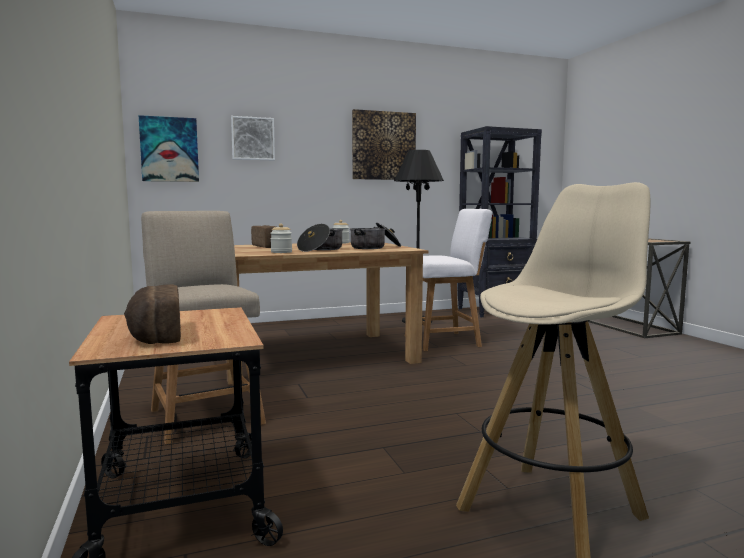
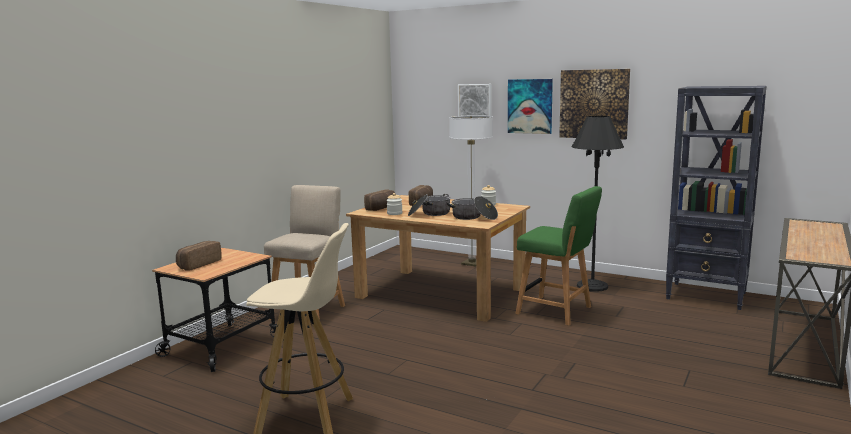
camera: 50 degrees right, 5 degrees up
picture [138,115,199,182] -> picture moved to [508,79,553,134]
white chair [405,209,492,351] -> green chair [515,186,602,326]
none -> bread [364,189,395,211]
none -> floor lamp [449,115,493,267]

